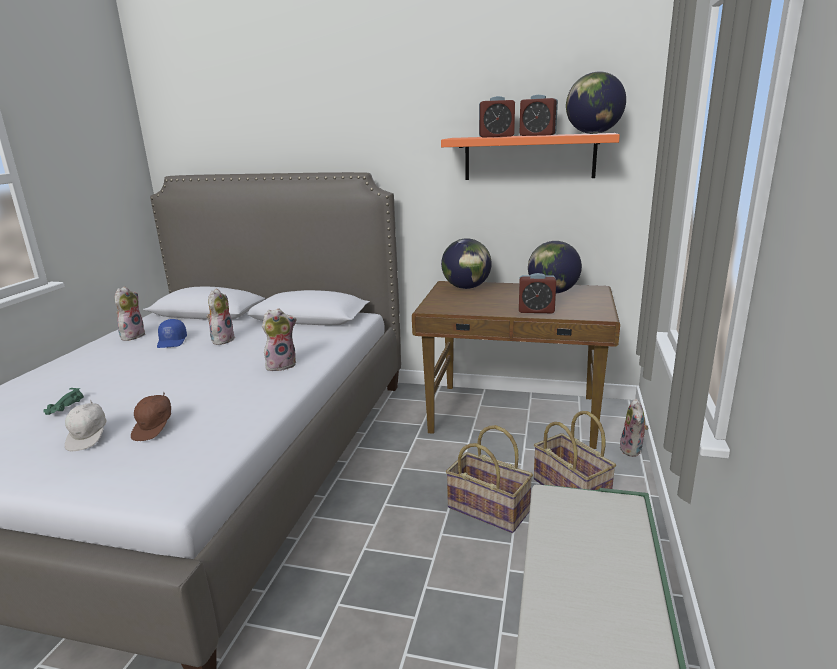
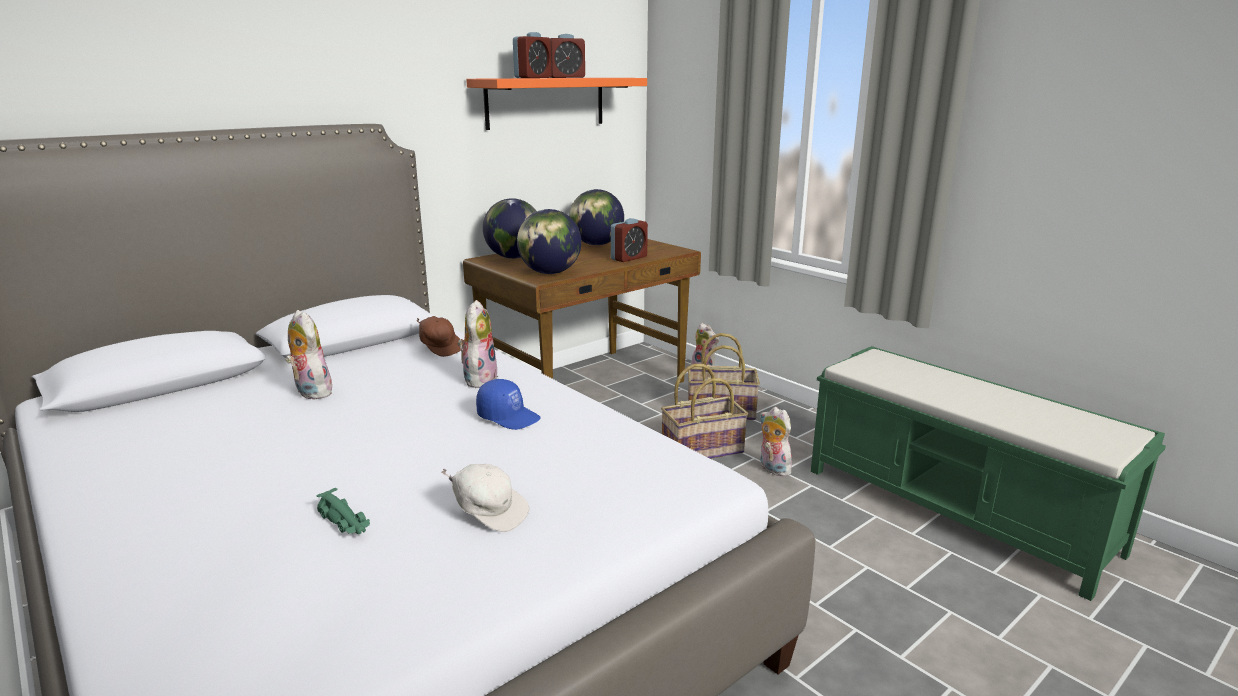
camera: 55 degrees left, 0 degrees up
plush toy [115,286,146,341] -> plush toy moved to [760,407,792,477]
brown cap [131,391,171,441] -> brown cap moved to [416,316,461,357]
blue cap [157,319,187,348] -> blue cap moved to [476,379,540,430]
globe [566,71,626,134] -> globe moved to [517,209,582,274]

